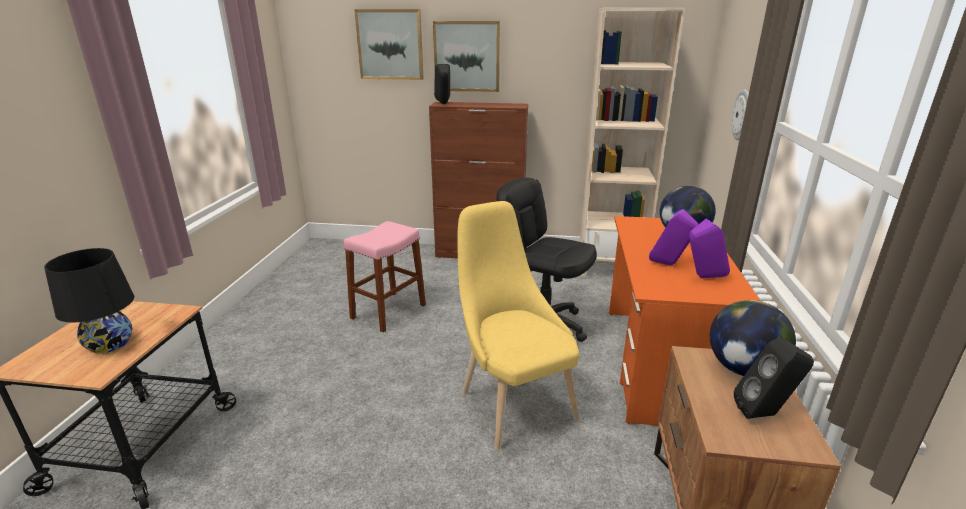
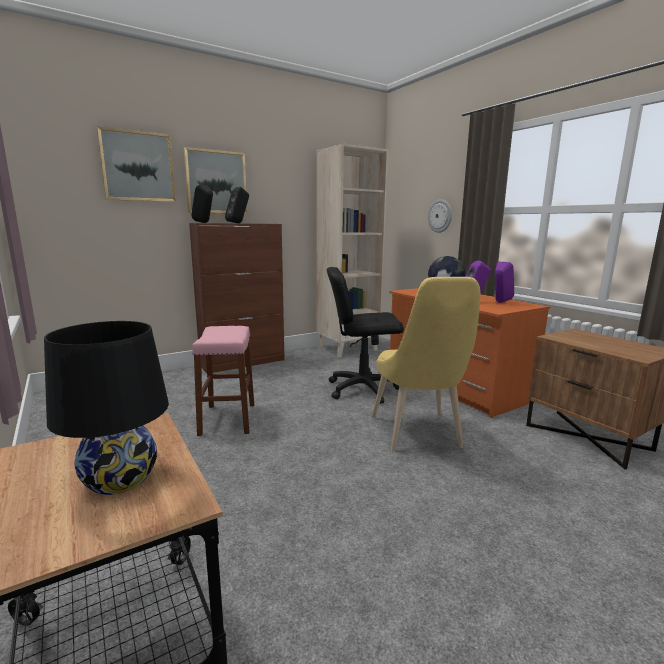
camera: 40 degrees left, 10 degrees down
yellow chair [457,201,579,451] -> yellow chair turned 120 degrees counterclockwise [372,277,480,451]
globe [710,300,796,376] -> none
black speaker [734,338,814,419] -> black speaker moved to [225,187,249,223]

